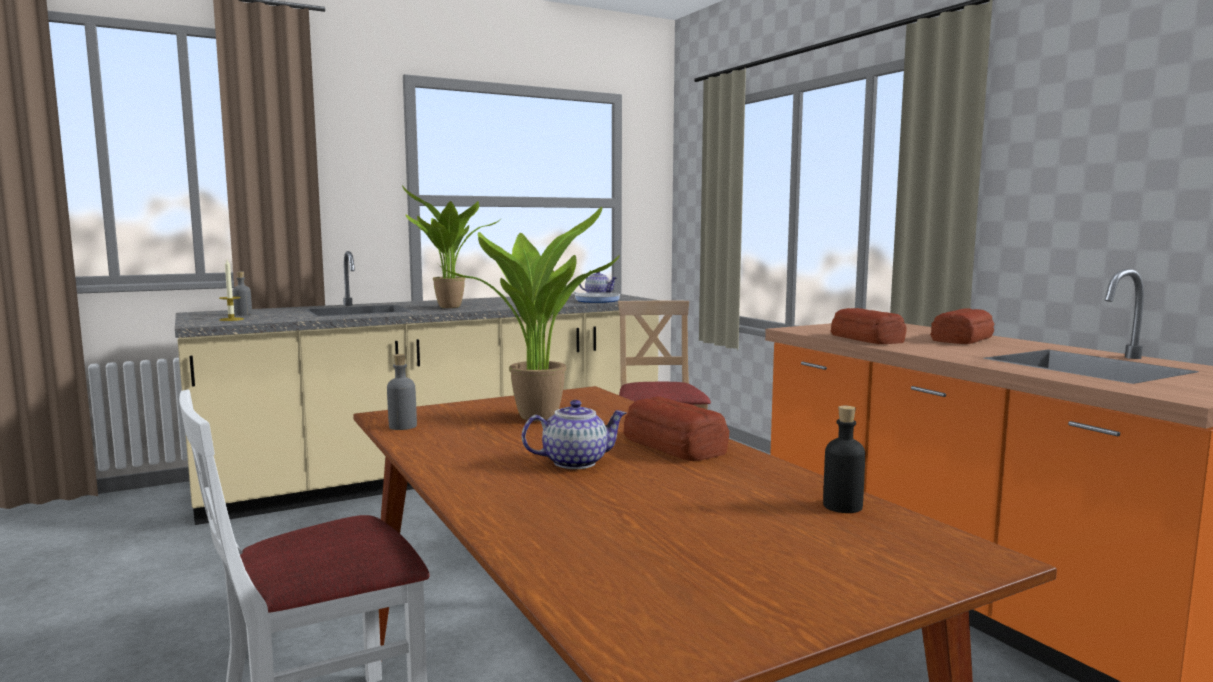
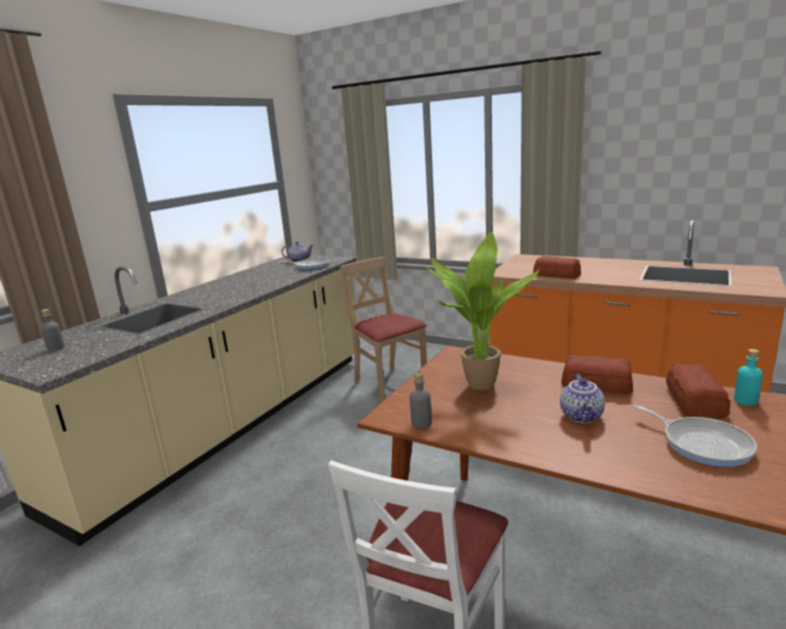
camera: 30 degrees left, 10 degrees up
candle [219,260,244,321] -> none
potted plant [402,186,501,308] -> none
teapot [522,400,626,469] -> teapot turned 150 degrees clockwise [560,374,605,423]
black bottle [823,406,865,513] -> turquoise bottle [734,349,763,406]
bread [930,309,995,344] -> bread moved to [666,364,730,419]
none -> frying pan [634,405,757,467]

